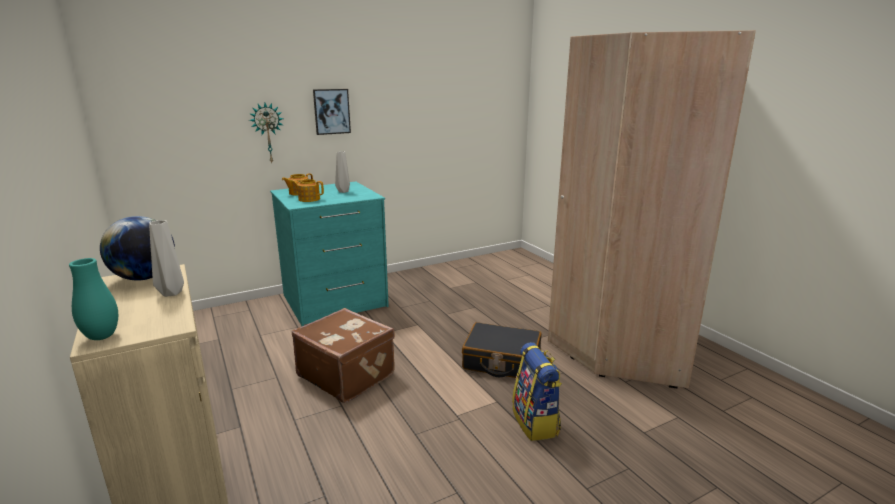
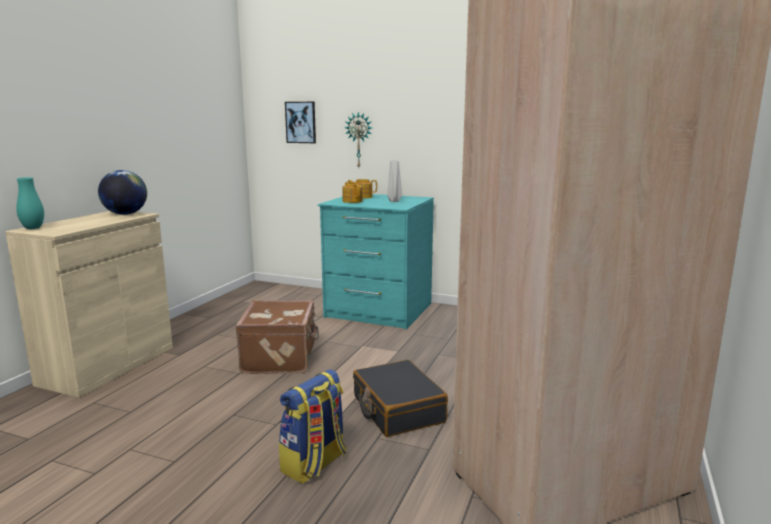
camera: 50 degrees right, 5 degrees down
grey vase [149,220,184,297] -> none
picture [313,89,351,135] -> picture moved to [285,102,316,143]

